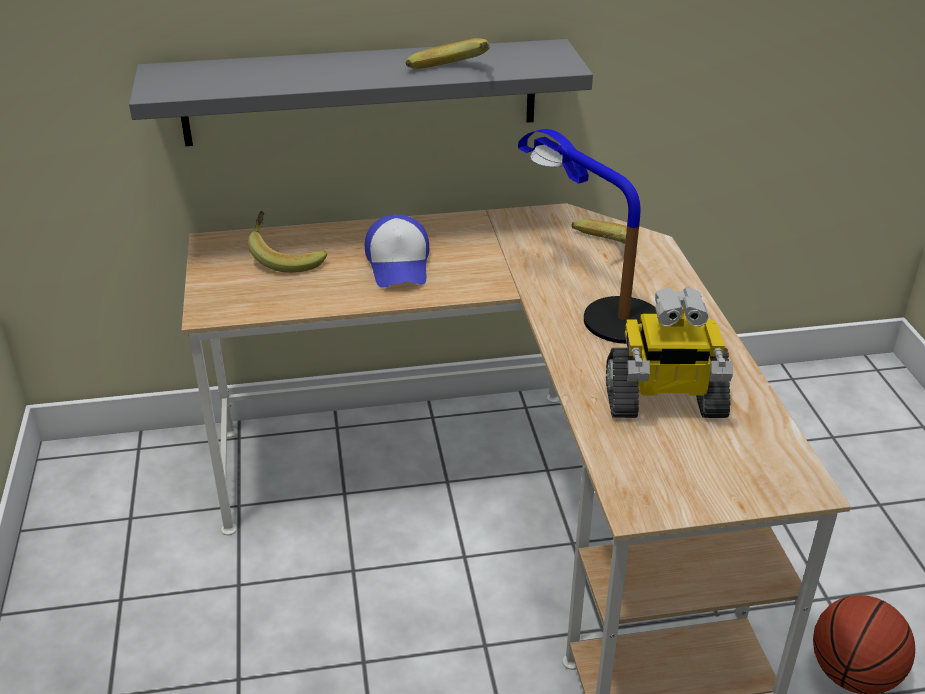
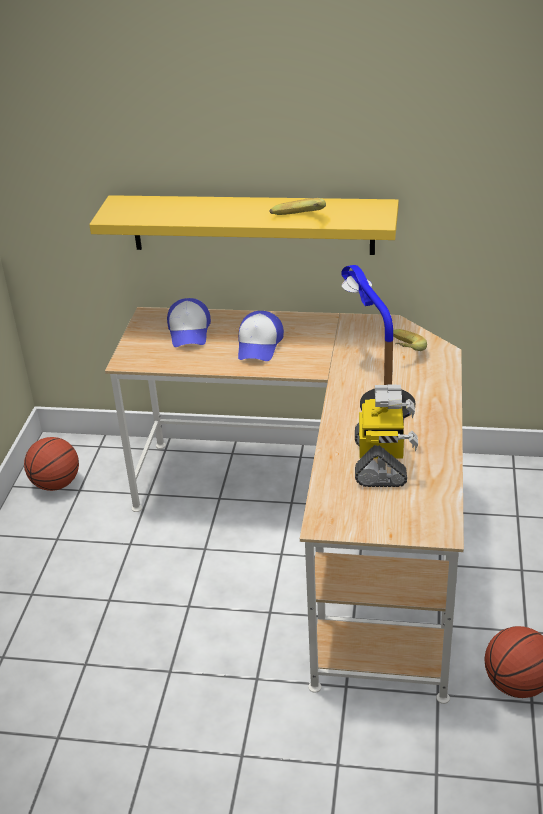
camera: 20 degrees right, 0 degrees up
grey shelf [129,39,593,146] -> yellow shelf [89,195,399,255]
banana [248,211,327,273] -> cap [167,298,211,347]
toy robot [606,287,733,418] -> toy robot turned 105 degrees counterclockwise [355,384,418,487]
none -> basketball [24,437,79,491]

